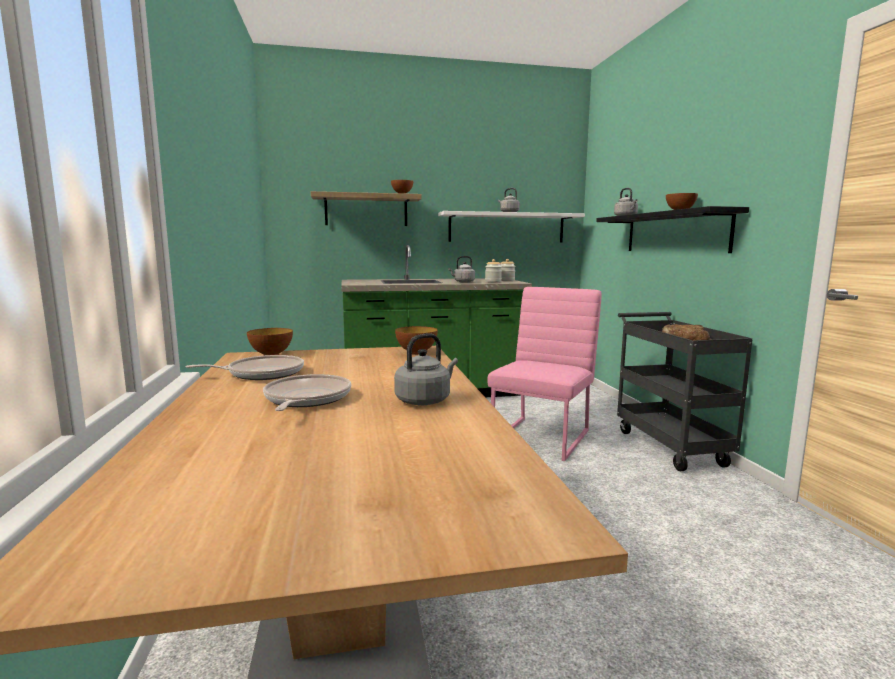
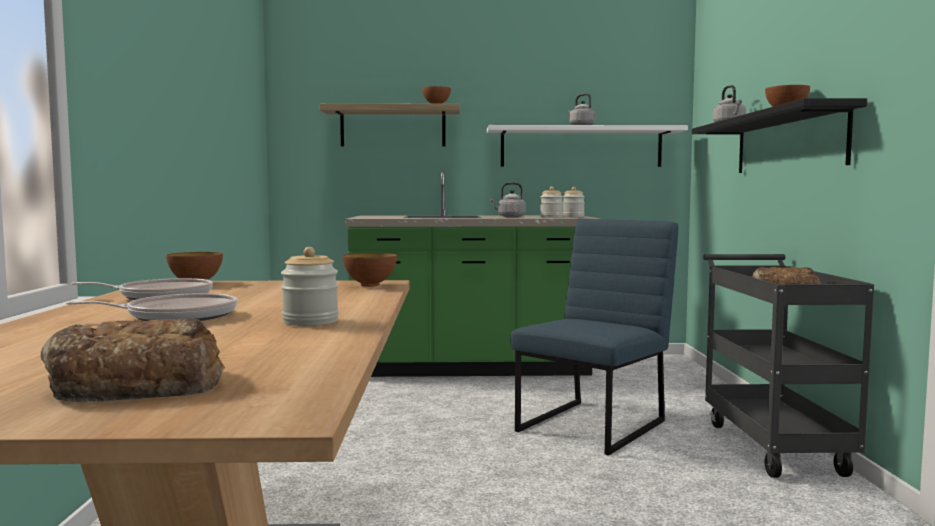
camera: 10 degrees right, 5 degrees down
frying pan [263,374,351,411] -> frying pan turned 60 degrees clockwise [66,293,238,321]
grey kettle [394,333,458,405] -> jar [281,247,339,326]
pink chair [487,287,602,461] -> blue chair [510,219,678,455]
none -> bread [41,318,225,402]

